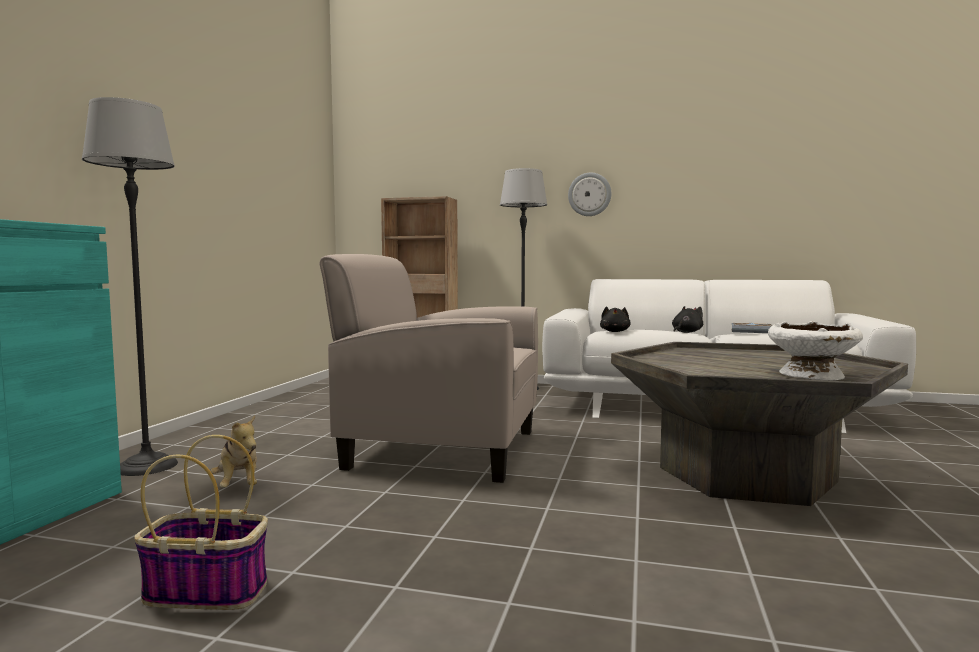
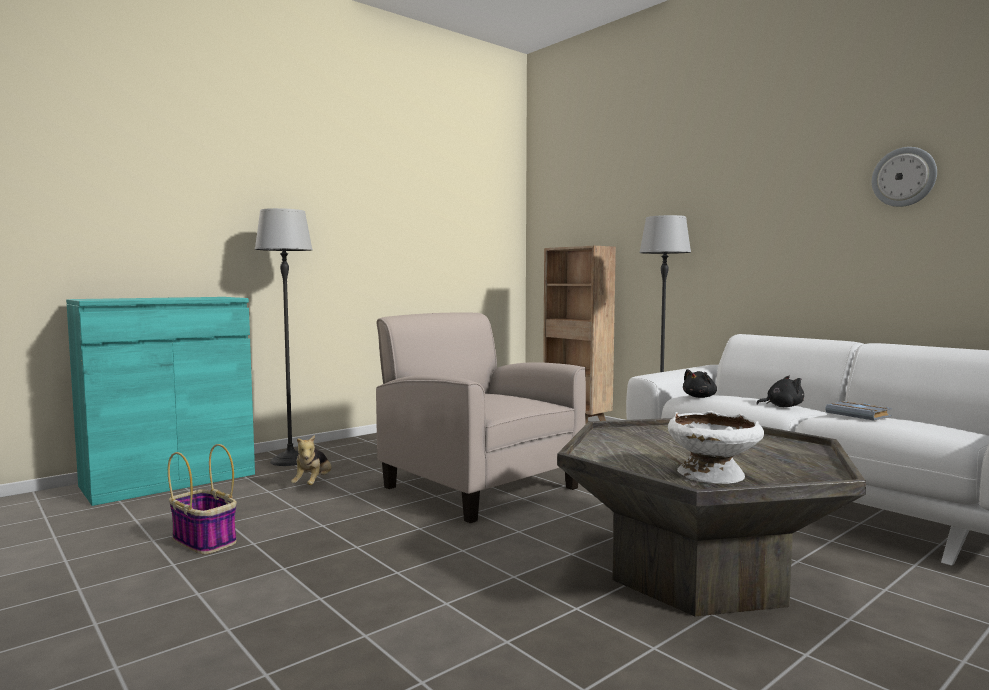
camera: 35 degrees right, 0 degrees up
wall clock [568,173,611,216] -> wall clock moved to [872,147,937,207]

